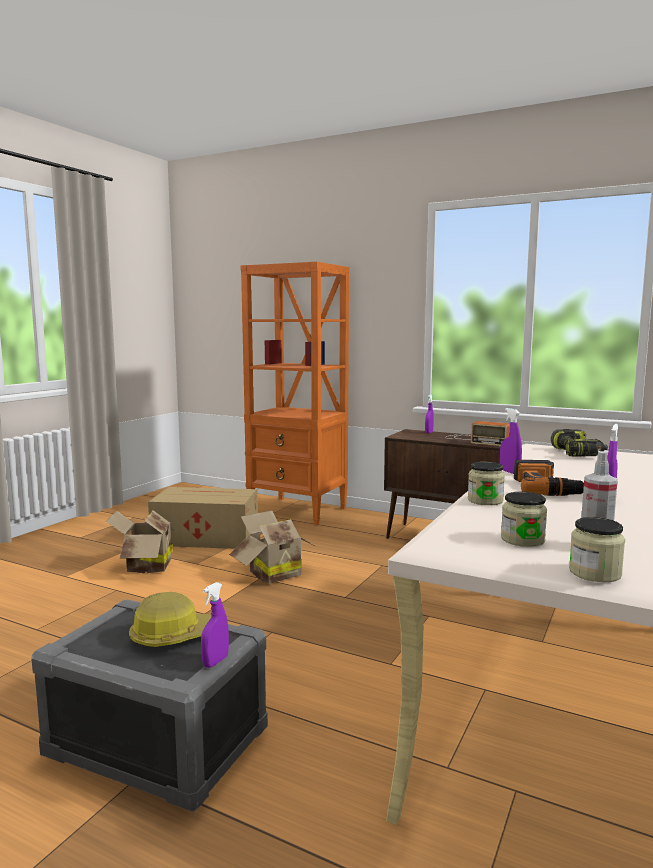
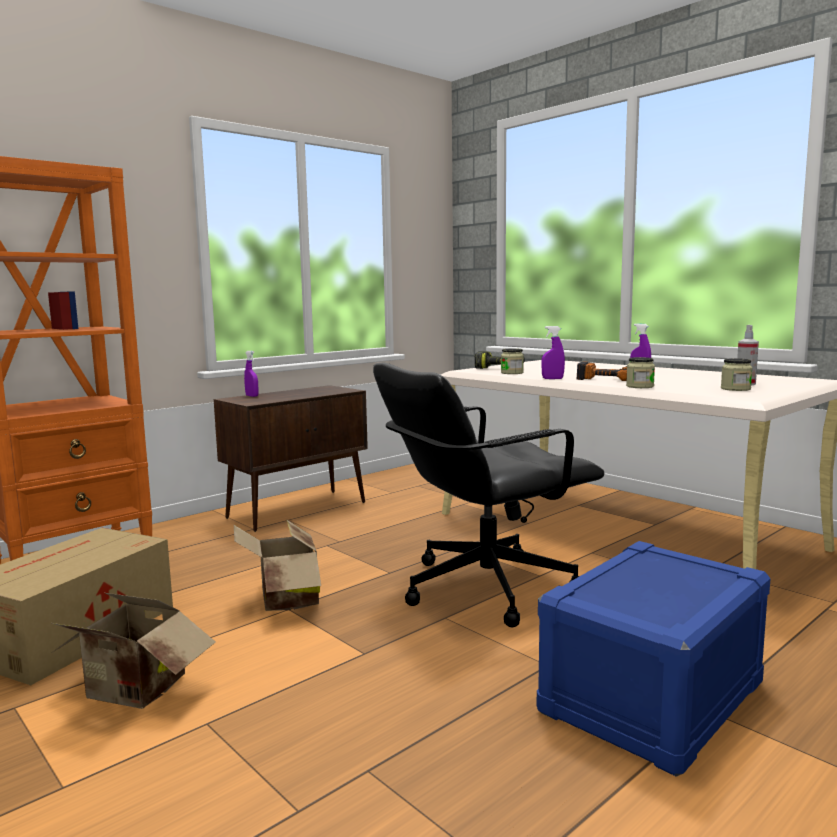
camera: 70 degrees left, 0 degrees up
grey storage box [31,599,268,812] -> blue storage box [537,541,771,777]
hard hat [129,592,212,647] -> none
purple spray bottle [201,582,229,668] -> none
radio [445,421,510,446] -> none
jar [569,517,625,582] -> jar moved to [501,348,524,374]
none -> black office chair [373,363,604,627]

